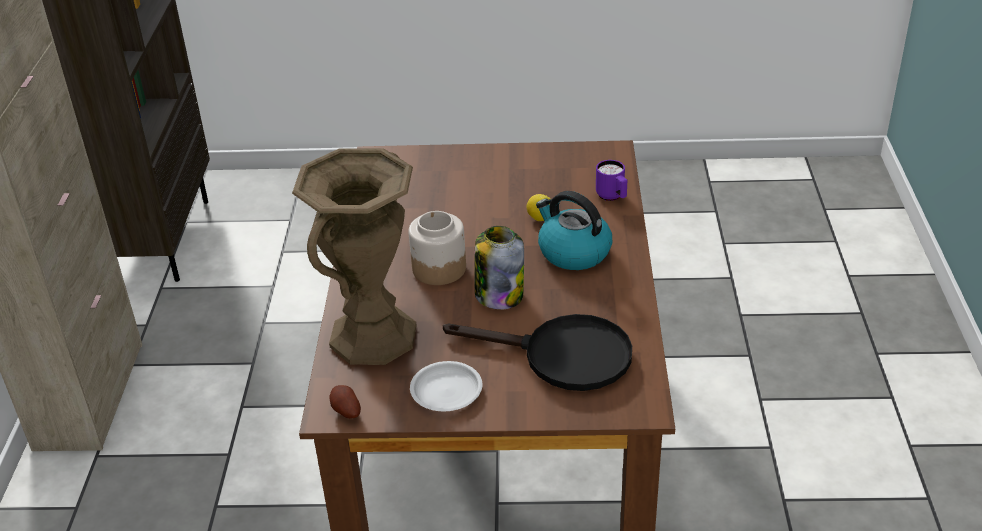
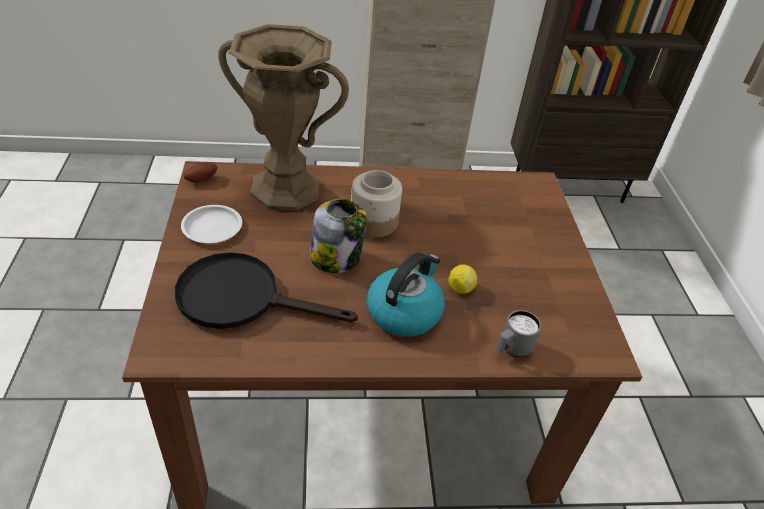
camera: 80 degrees right, 5 degrees up
black frying pan [443,314,632,391] -> black frying pan turned 90 degrees clockwise [175,252,358,329]
purple mug [596,160,627,201] -> grey mug [496,310,541,357]

